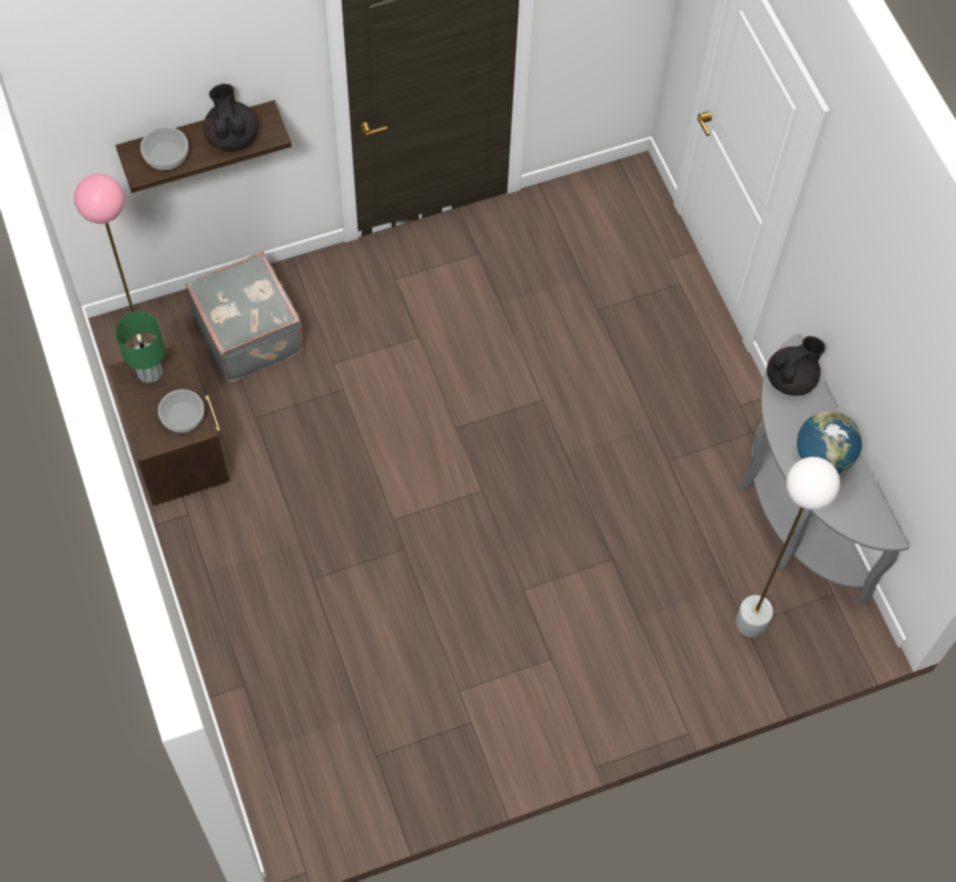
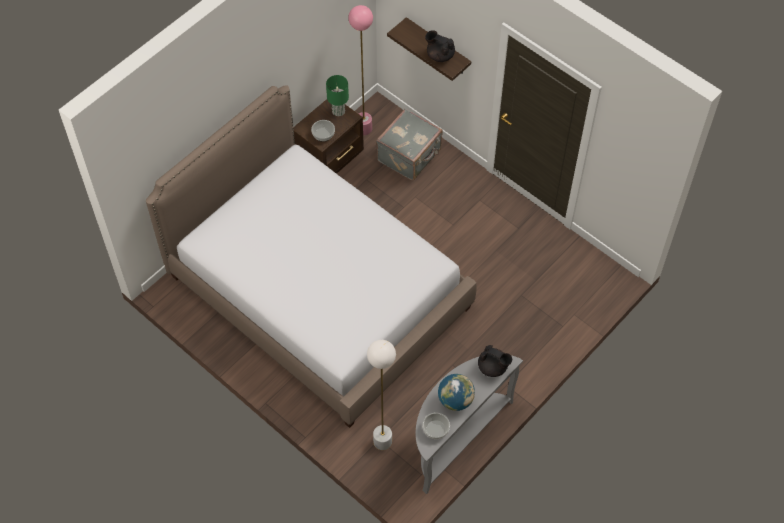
camera: 65 degrees right, 5 degrees down
bowl [140,127,189,171] -> bowl moved to [422,412,450,439]
black teapot [203,84,258,151] -> black teapot turned 105 degrees counterclockwise [425,30,455,62]
none -> bed [146,85,477,428]

